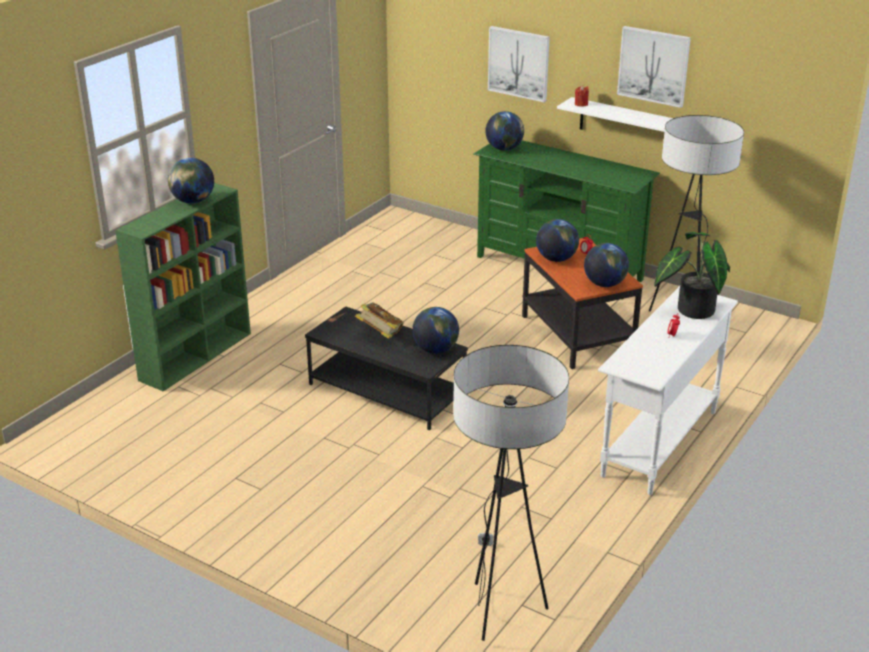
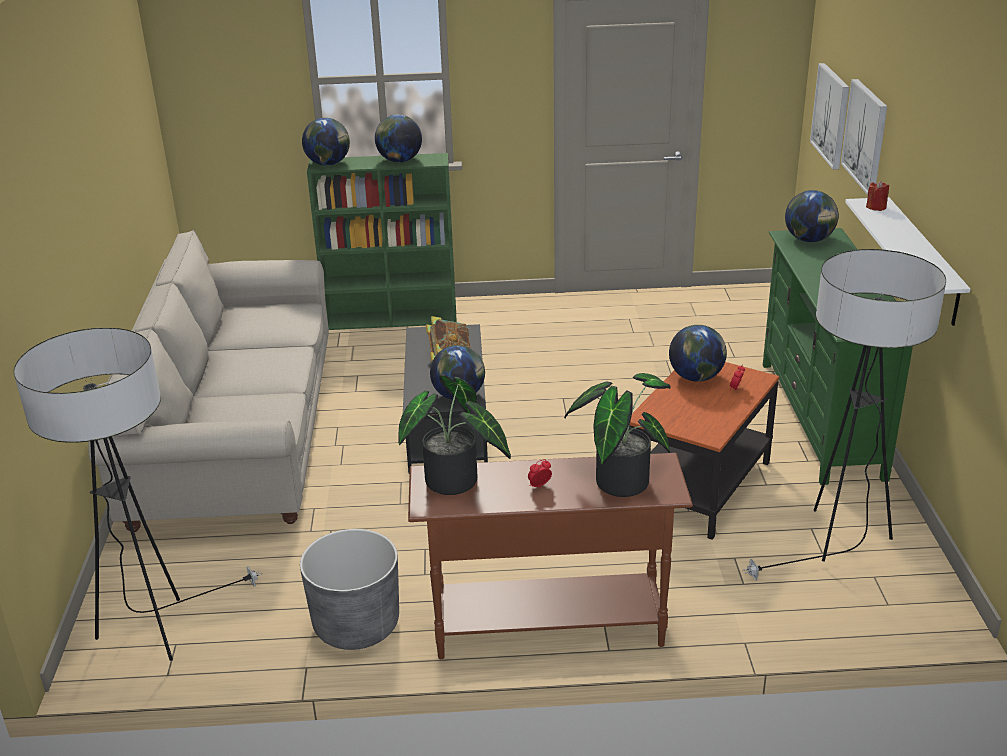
camera: 55 degrees right, 0 degrees up
globe [584,243,629,287] -> globe moved to [302,118,350,166]
white console table [598,286,738,495] -> brown console table [408,453,693,659]
picture [617,26,691,108] -> picture moved to [810,63,849,170]
none -> beige sofa [88,230,329,532]
none -> grey planter [300,529,399,650]
none -> potted plant [398,374,511,495]

